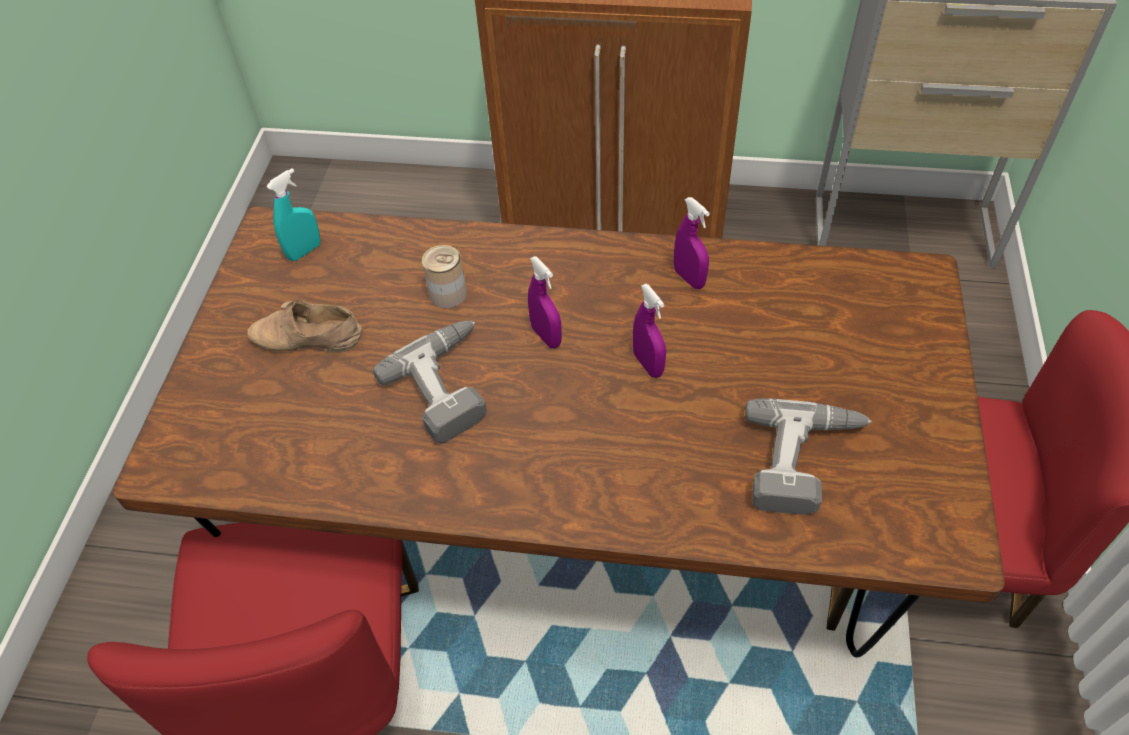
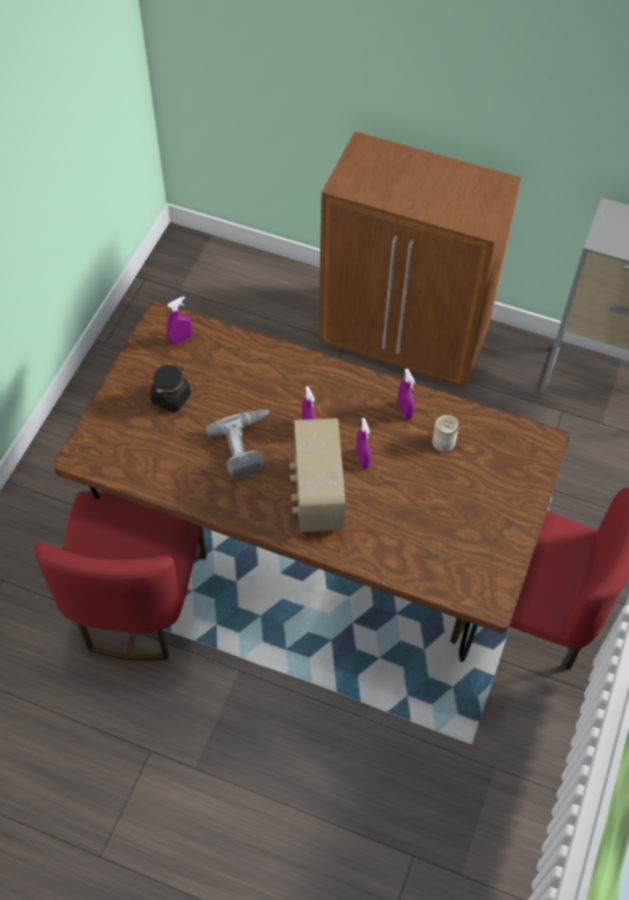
camera: 10 degrees right, 5 degrees up
beige shoe [247,300,363,352] -> black jar [150,364,191,413]
turquoise spray bottle [266,168,320,261] -> purple spray bottle [166,296,192,345]
can [422,245,467,308] -> can moved to [432,415,459,452]
power drill [745,399,871,515] -> none
none -> radio [290,418,345,532]

